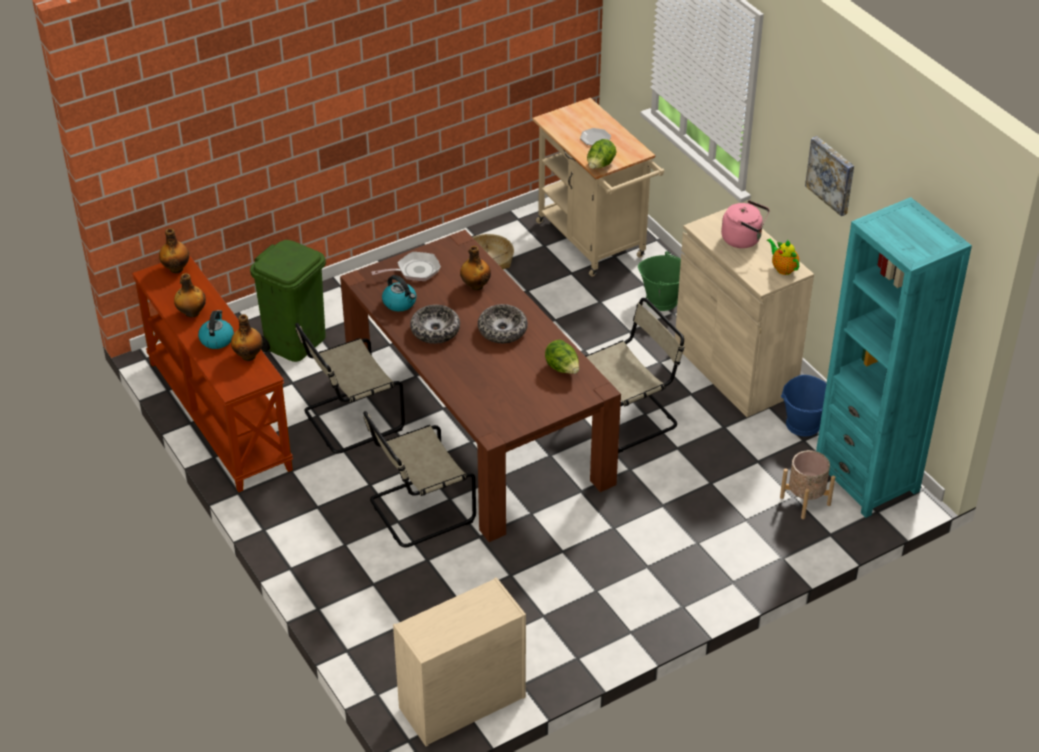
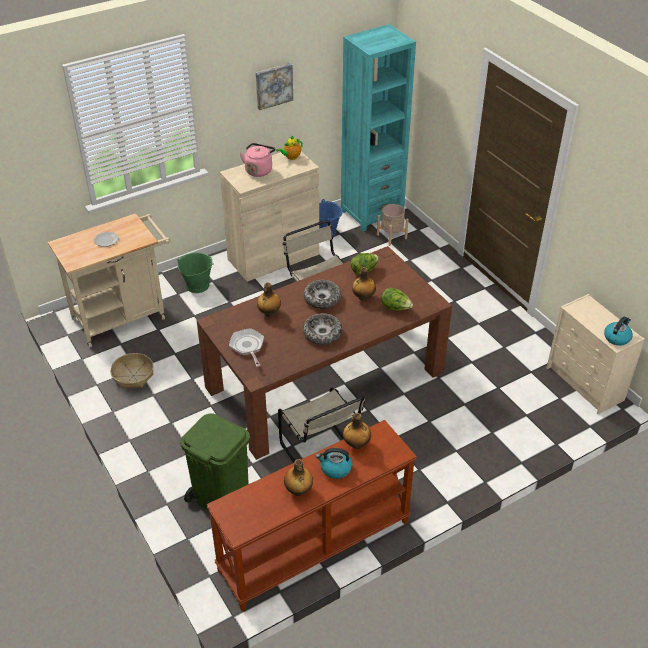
camera: 90 degrees left, 0 degrees up
bottle [159,228,189,273] -> bottle moved to [352,267,376,301]
beige chair [363,411,476,548] -> none
kettle [382,275,416,312] -> kettle moved to [604,317,633,346]
lettuce [587,139,616,169] -> lettuce moved to [382,288,413,311]

